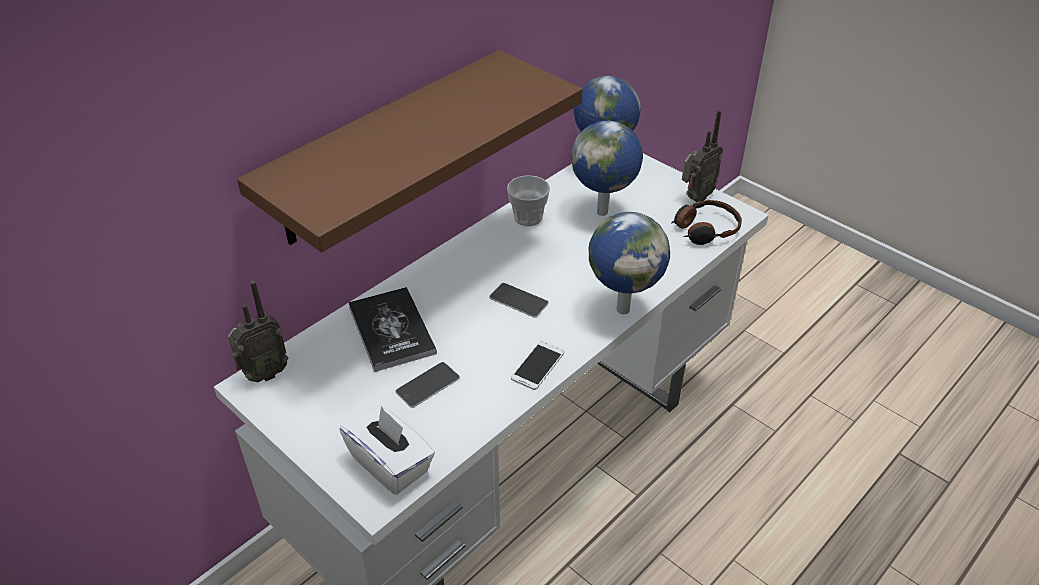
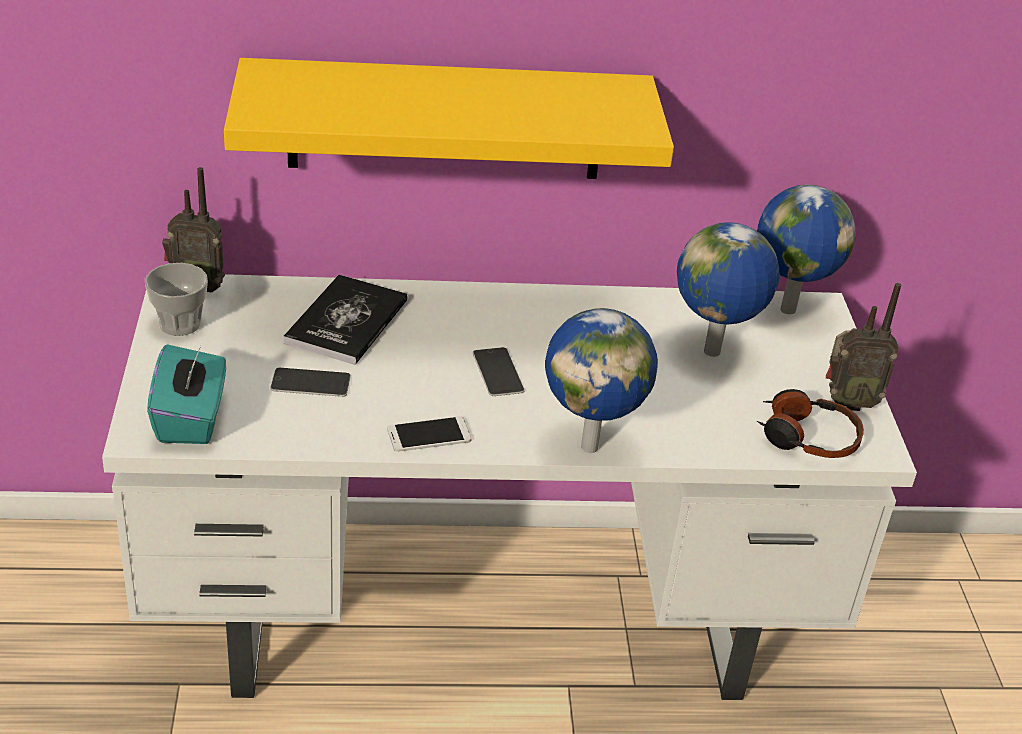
camera: 40 degrees right, 5 degrees down
brown shelf [237,50,583,252] -> yellow shelf [224,58,674,179]
white tissue box [339,406,435,495] -> turquoise tissue box [147,344,226,444]
cup [507,175,550,226] -> cup moved to [145,263,208,336]

